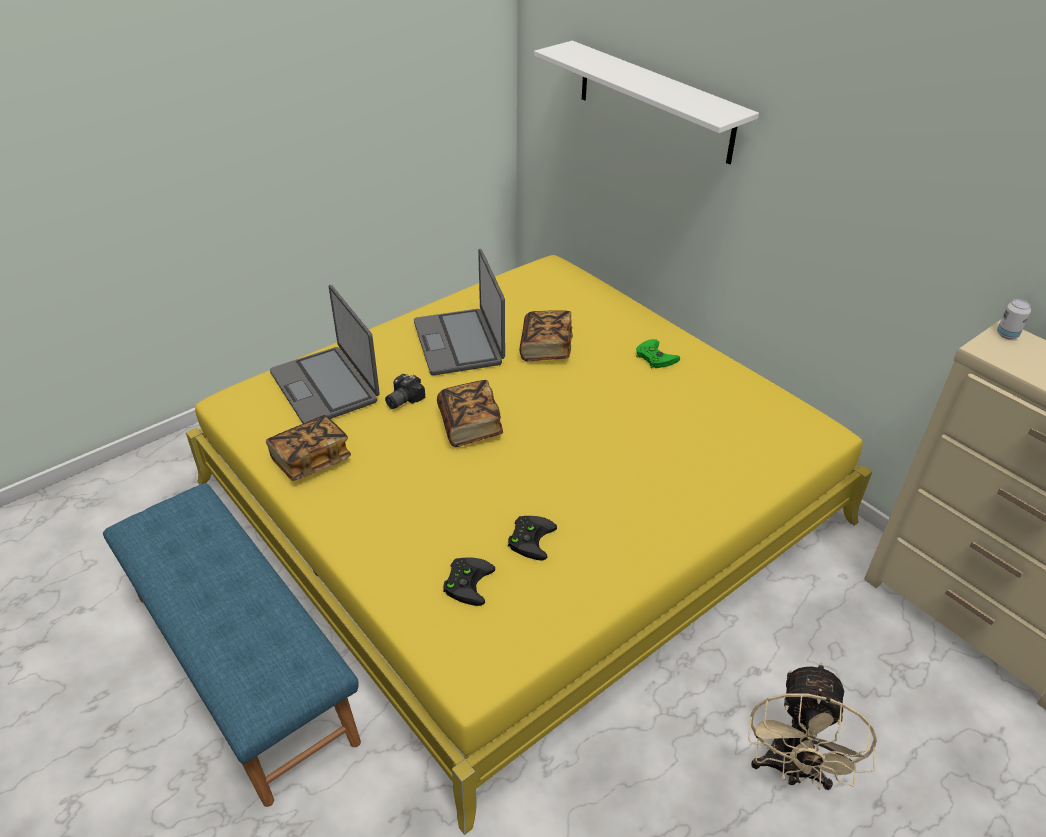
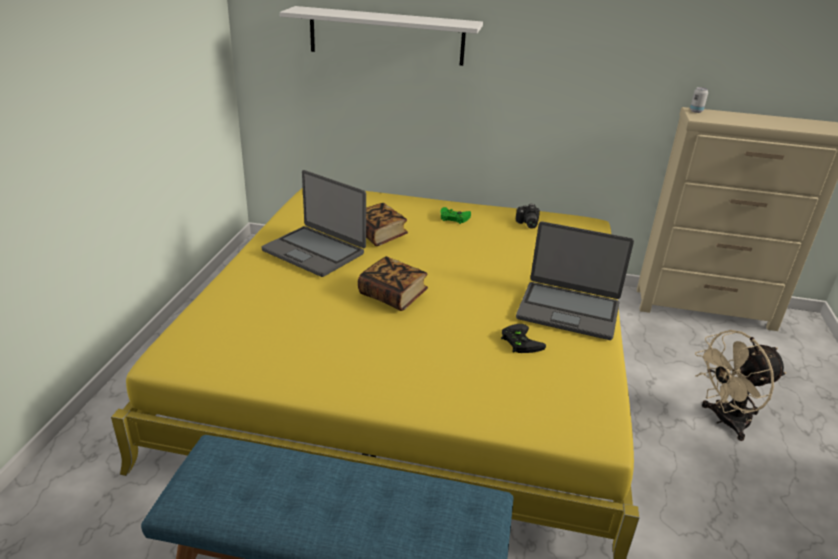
camera: 40 degrees left, 10 degrees down
book [266,415,351,481] -> none
laptop [270,285,380,424] -> laptop moved to [516,221,634,340]
camera [385,374,425,409] -> camera moved to [516,204,540,229]
black game controller [443,558,495,606] -> none
beige fan [748,662,877,790] -> beige fan turned 90 degrees clockwise [695,330,786,441]

